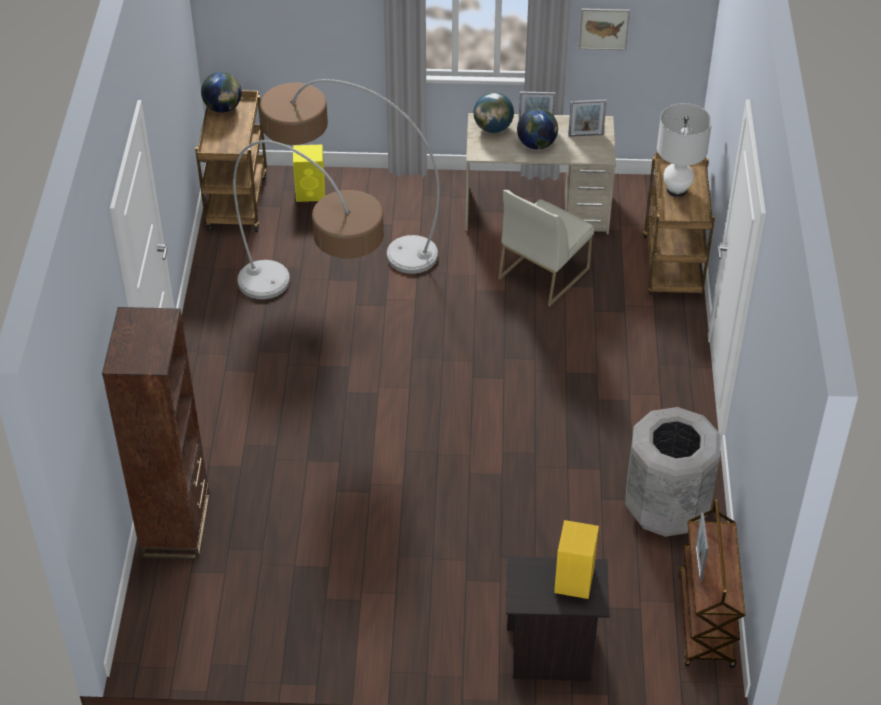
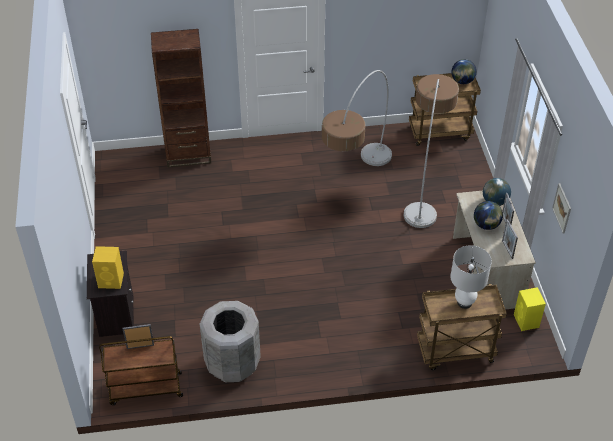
camera: 80 degrees right, 0 degrees up
yellow speaker [293,144,325,202] -> yellow speaker moved to [514,287,546,331]
white chair [498,190,594,307] -> none

